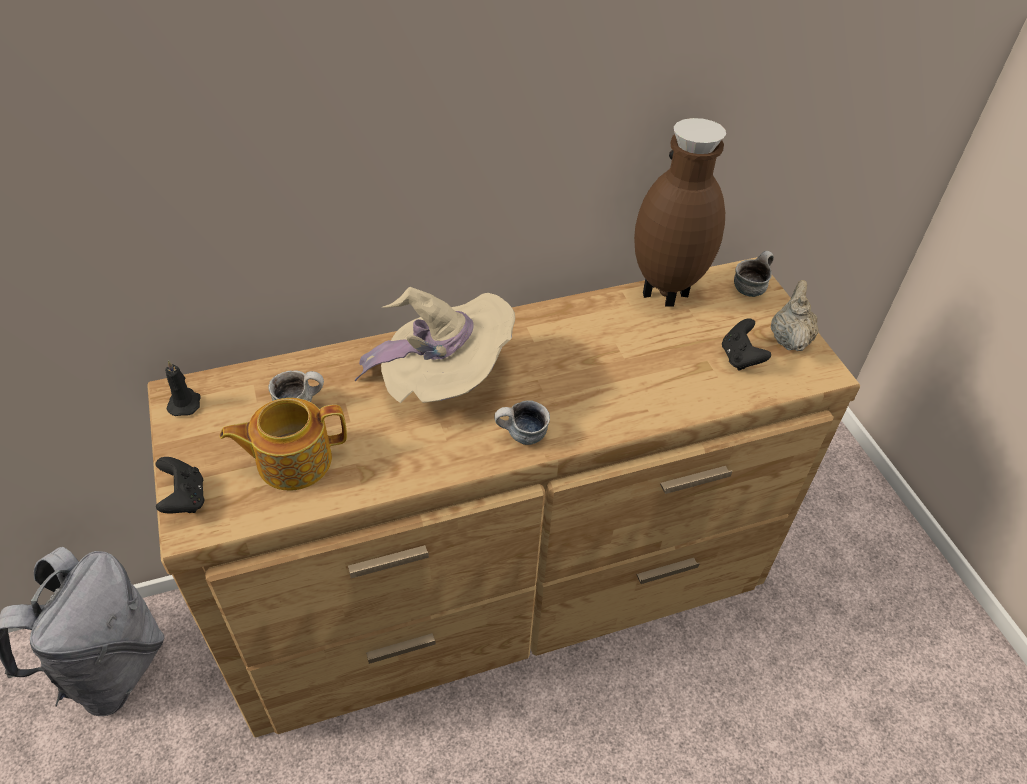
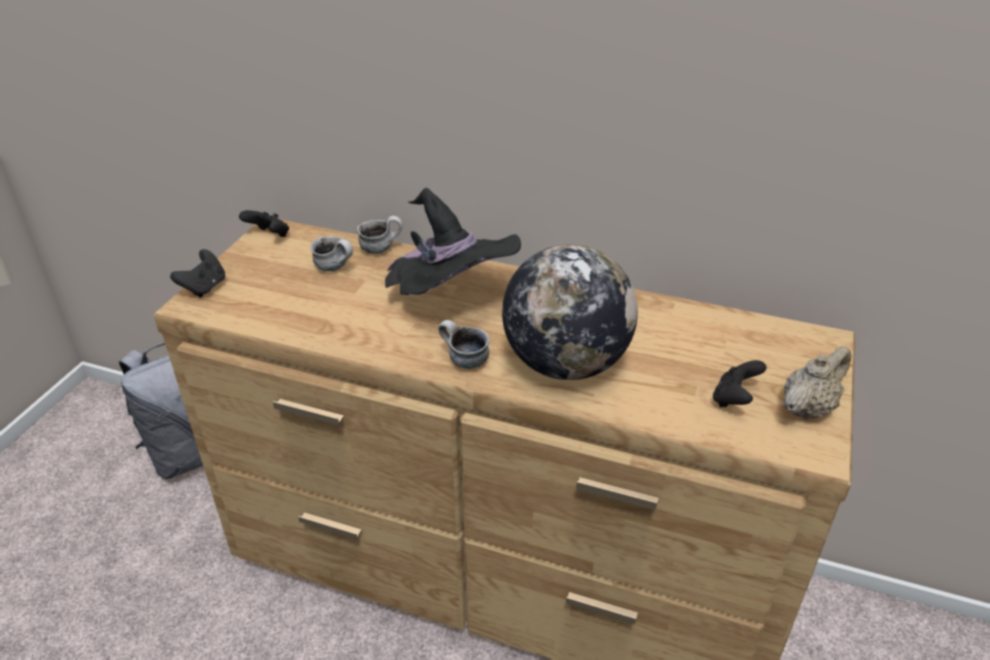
camera: 40 degrees right, 10 degrees down
black candle [165,360,201,416] -> black game controller [239,210,289,237]
teapot [220,398,347,490] -> none
beige hat [355,287,515,403] -> black hat [385,188,521,295]
brown vase [634,118,726,307] -> none
mug [734,251,774,297] -> mug moved to [357,216,403,254]
none -> globe [502,244,638,380]

